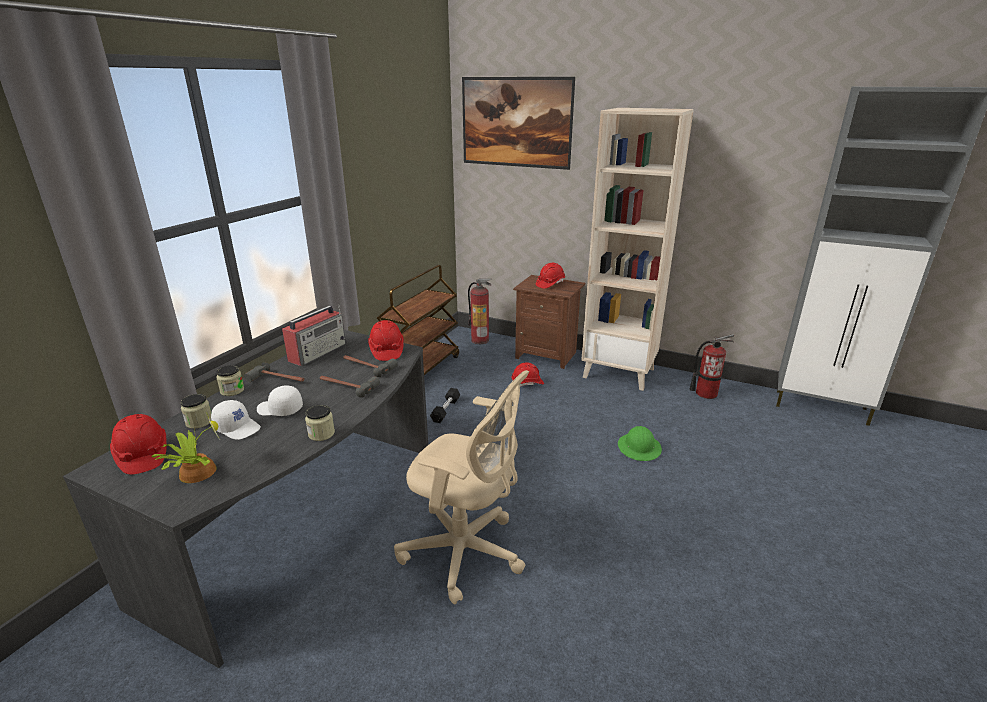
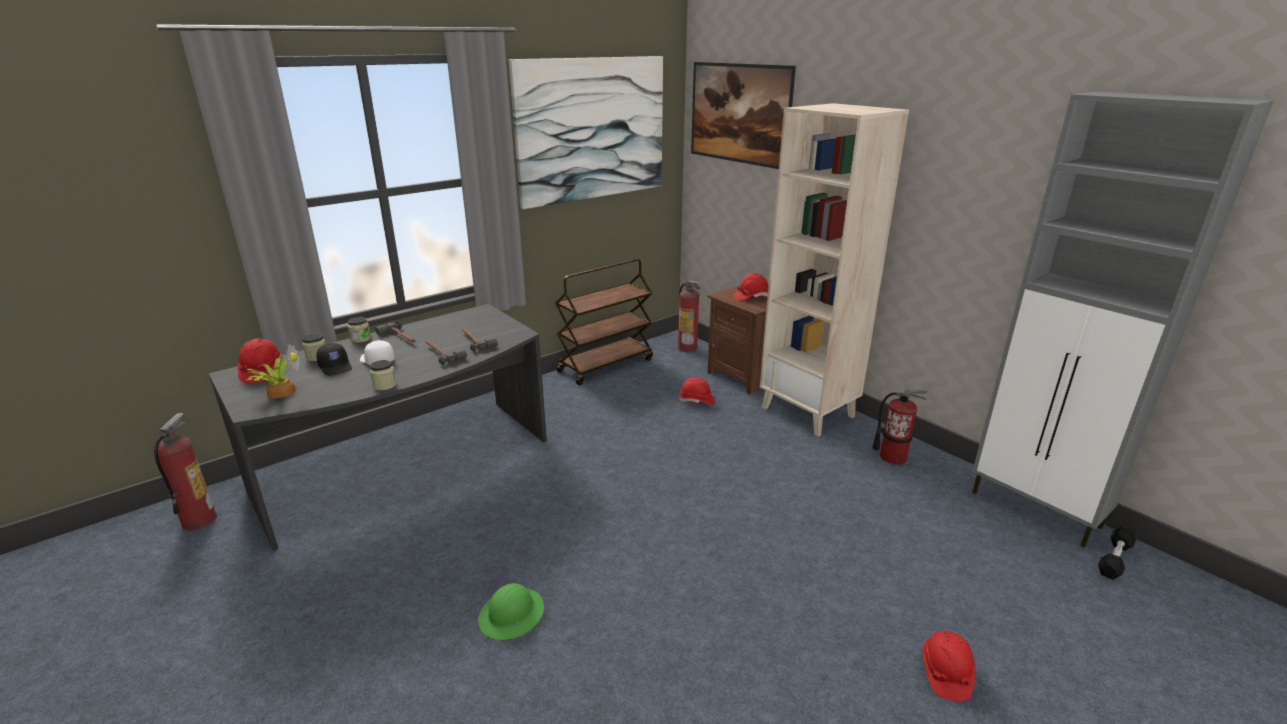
camera: 25 degrees right, 0 degrees up
white cap [211,400,261,440] -> black cap [316,343,352,376]
radio [282,305,346,366] -> none
red hard hat [368,320,404,361] -> red hard hat moved to [922,631,976,701]
beige office chair [394,370,529,604] -> none
black dumbbell [430,388,460,423] -> black dumbbell moved to [1098,526,1136,580]
green hard hat [618,426,662,461] -> green hard hat moved to [478,583,544,640]
none -> fire extinguisher [154,413,217,531]
none -> picture [509,56,663,209]

